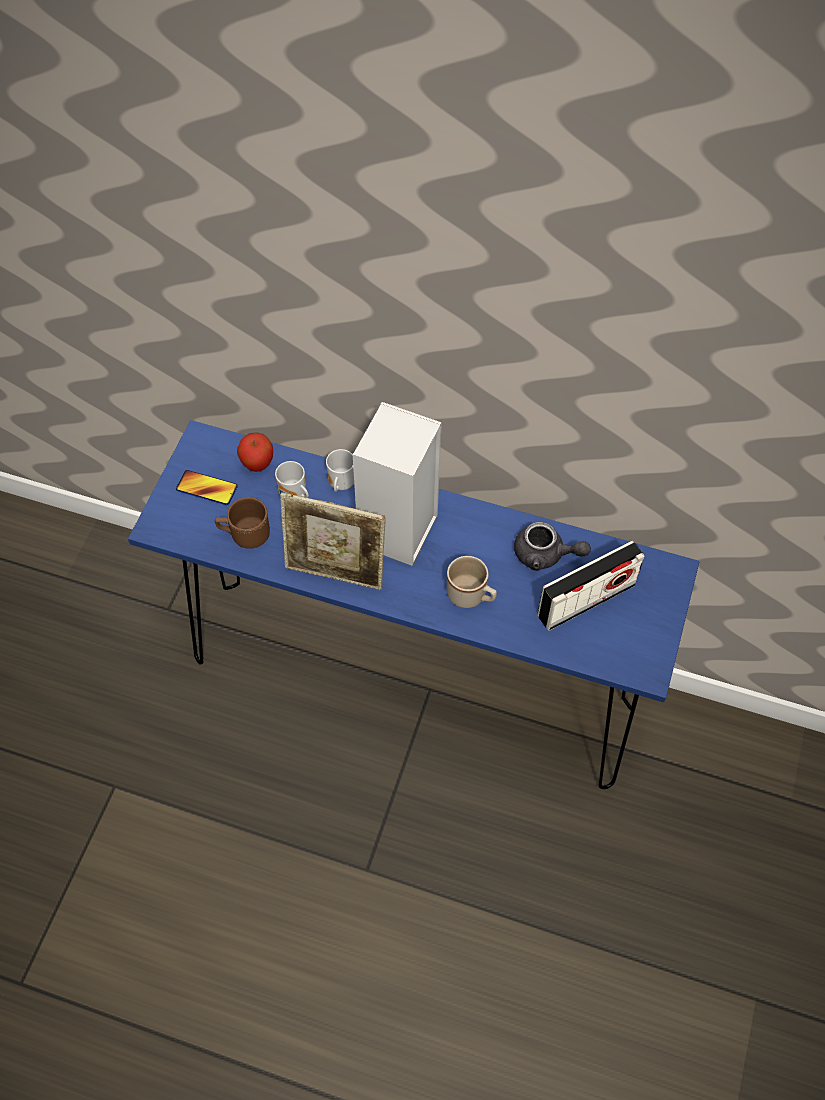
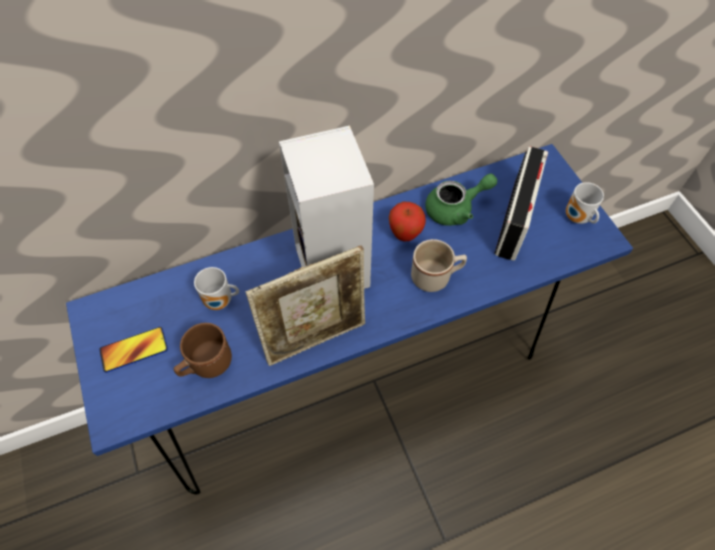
camera: 40 degrees left, 0 degrees up
apple [237,432,273,472] -> apple moved to [389,202,426,241]
mug [326,449,354,492] -> mug moved to [566,182,604,224]
grey teapot [514,522,591,571] -> green teapot [425,174,497,226]

